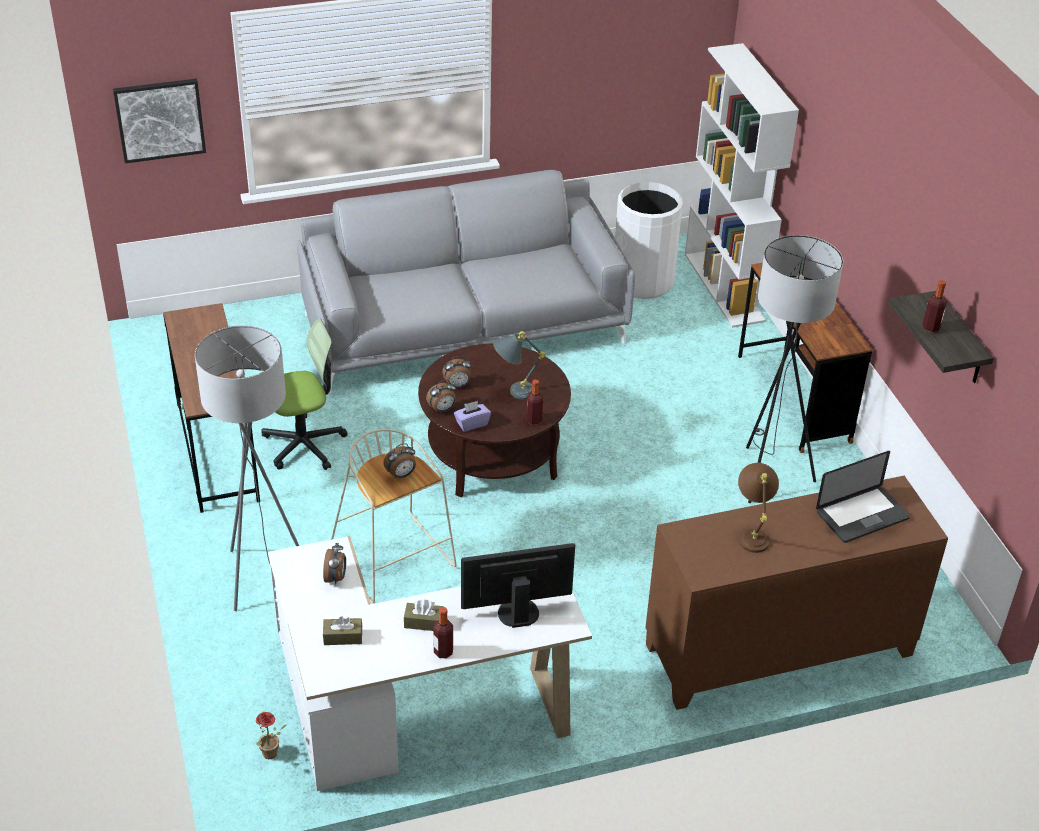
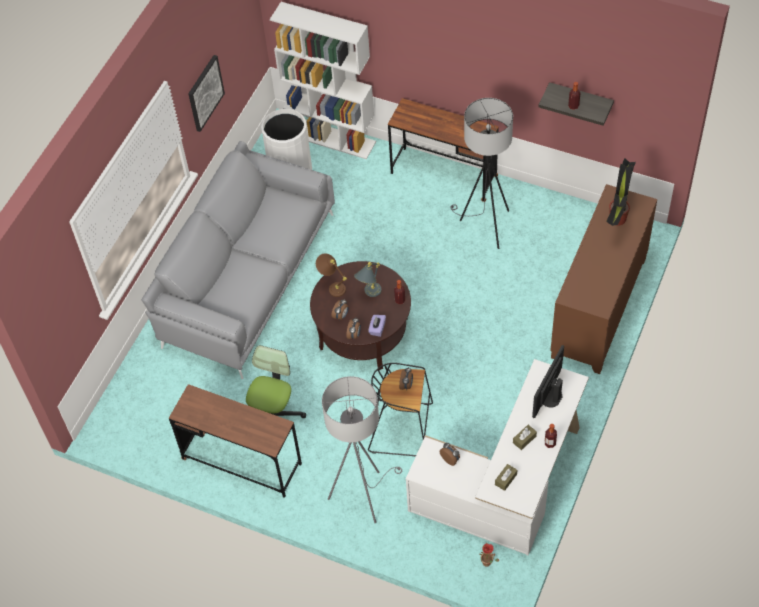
camera: 45 degrees left, 15 degrees up
picture [113,79,206,163] -> picture moved to [188,55,225,132]
beige stool [331,429,456,603] -> black stool [368,363,433,456]
brown table lamp [738,463,779,553] -> brown table lamp moved to [316,253,347,297]
laptop [816,451,910,543] -> potted plant [606,158,636,226]

